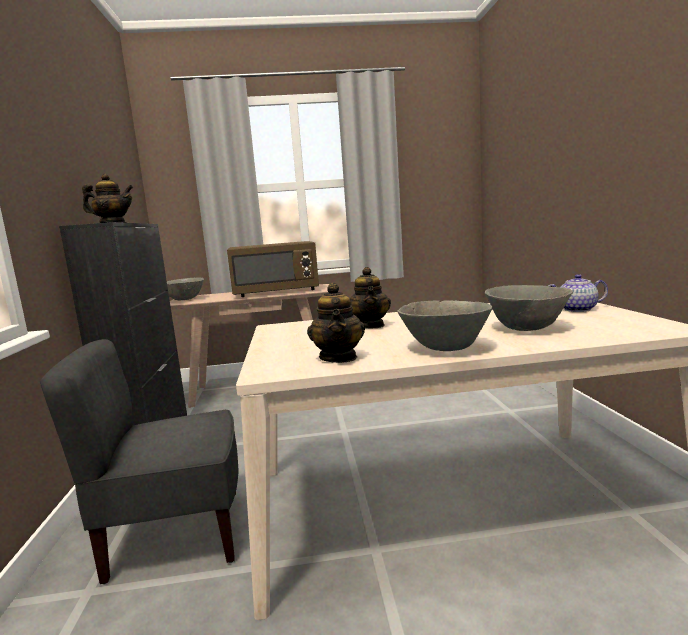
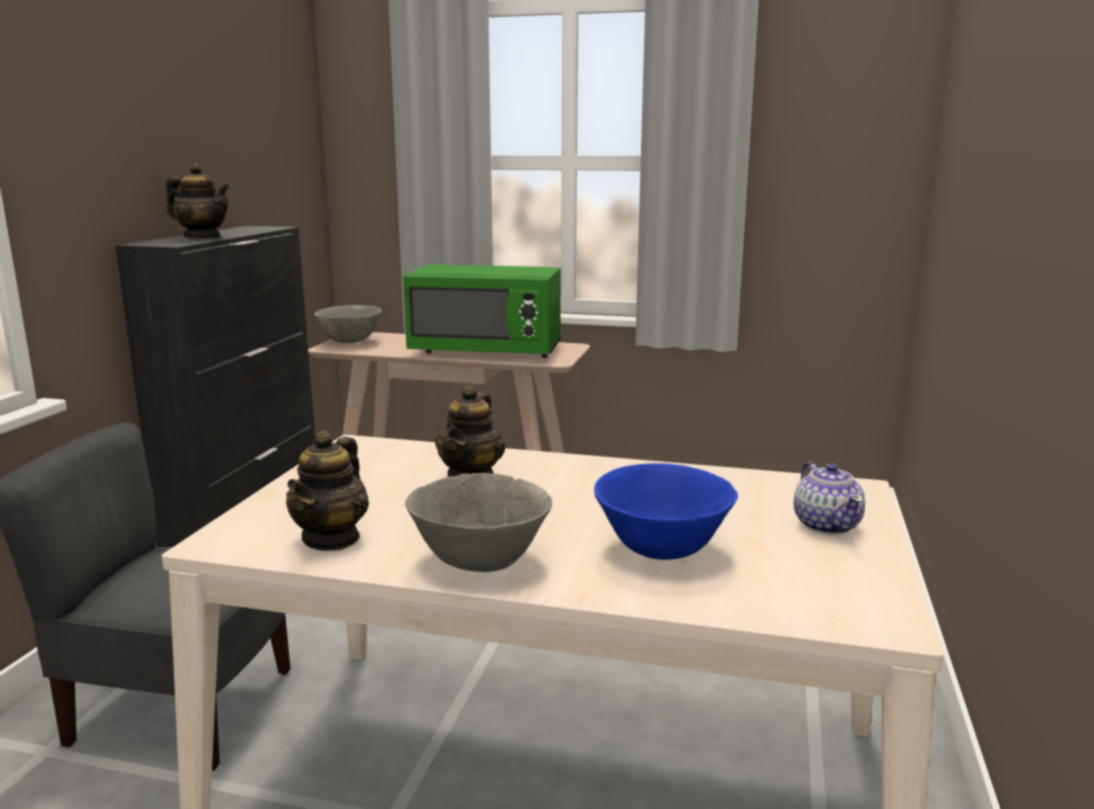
camera: 20 degrees right, 5 degrees up
brown microwave [227,241,319,297] -> green microwave [403,264,561,358]
grey bowl [485,285,573,331] -> blue bowl [594,463,738,560]
teapot [548,274,608,312] -> teapot turned 120 degrees counterclockwise [794,461,865,535]

